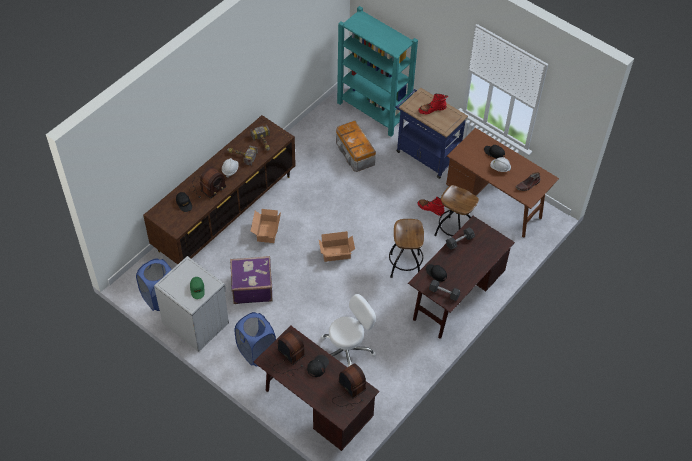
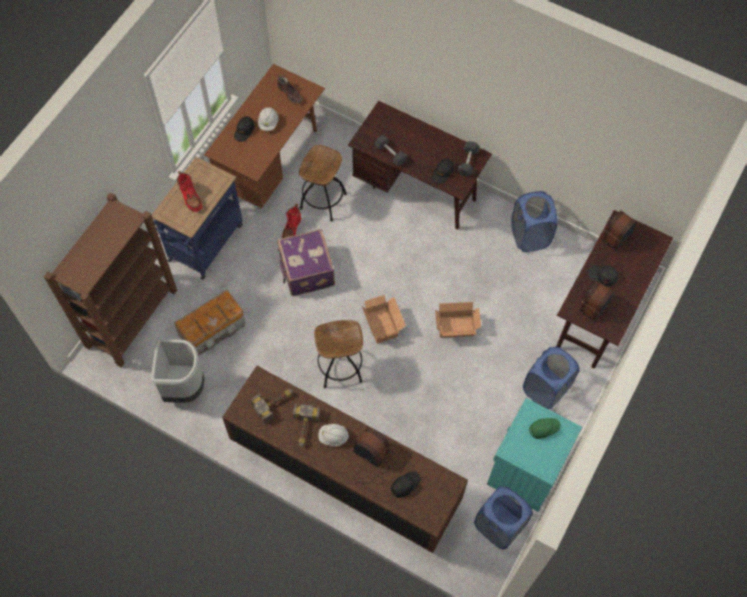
camera: 100 degrees left, 10 degrees up
white washing machine [154,256,229,352] -> turquoise washing machine [487,398,582,512]
purple suitcase [230,256,273,304] -> purple suitcase moved to [277,229,335,296]
cardboard box [251,209,281,243] -> cardboard box moved to [435,302,481,338]
white office chair [321,294,376,367] -> none
turquoise bookcase [337,6,418,137] -> brown bookcase [44,193,177,367]
brown stool [389,219,424,278] -> brown stool moved to [314,320,363,388]
none -> grey trash can [151,339,205,403]
none -> blue laundry basket [511,191,557,252]

